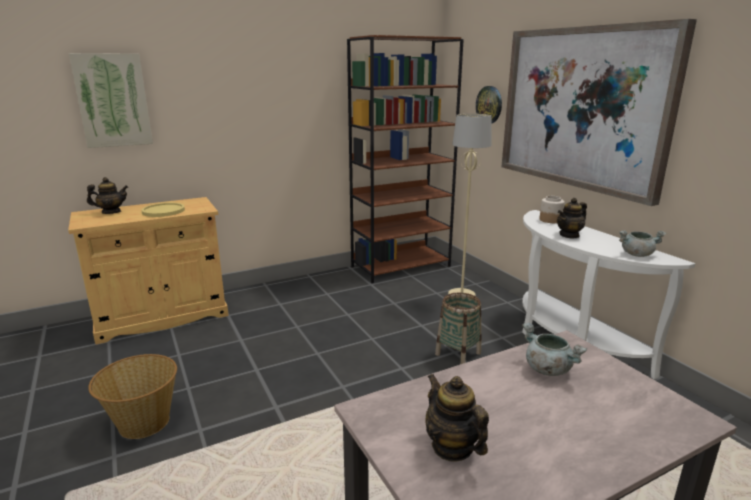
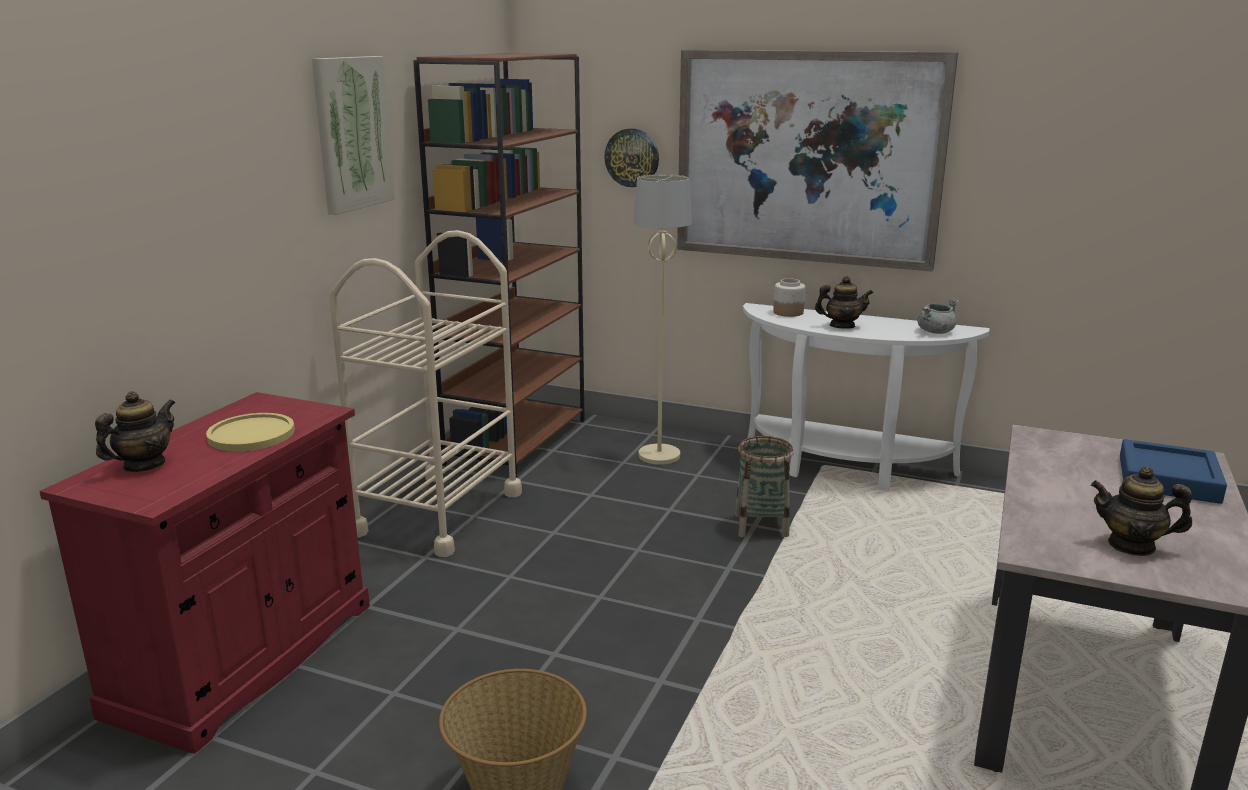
camera: 40 degrees left, 0 degrees up
beige cabinet [68,197,229,344] -> red cabinet [39,392,370,754]
picture [69,53,153,148] -> picture moved to [312,56,395,215]
grey cooking pot [522,323,587,376] -> none
teapot [557,198,587,239] -> teapot turned 105 degrees counterclockwise [815,276,873,329]
none -> beige cart [329,230,522,557]
none -> blue tray [1120,439,1227,504]

